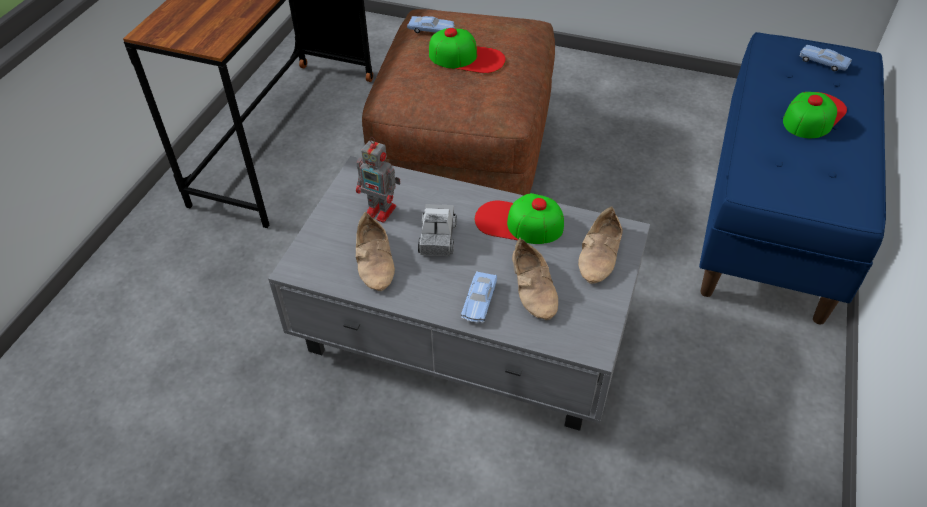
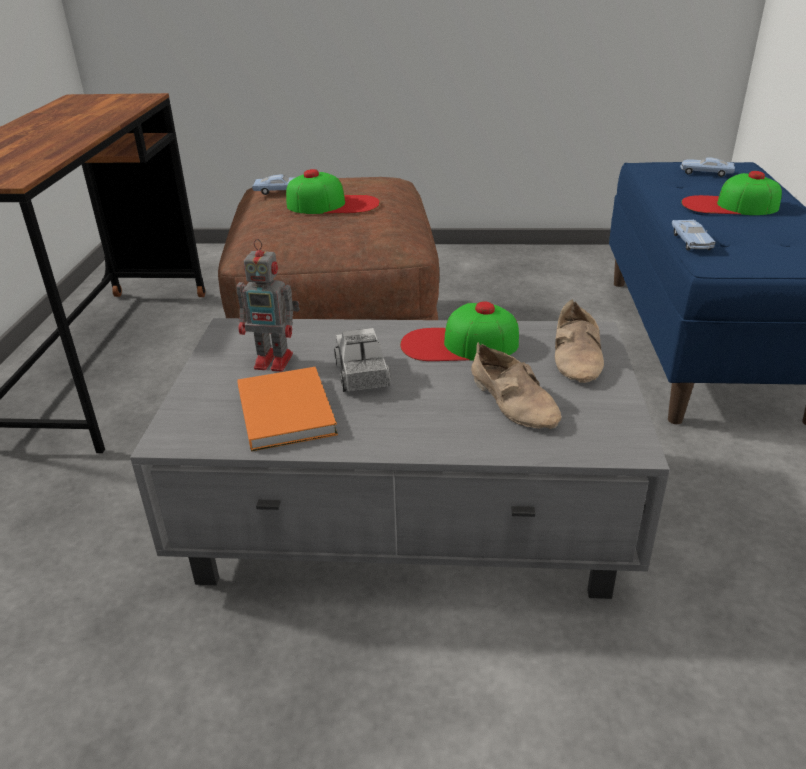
camera: 15 degrees left, 15 degrees down
beige shoe [356,212,395,291] -> orange book [237,367,338,451]
blue toy car [461,271,497,323] -> blue toy car moved to [672,220,716,251]
cap [783,92,847,138] -> cap turned 105 degrees counterclockwise [681,171,782,215]

